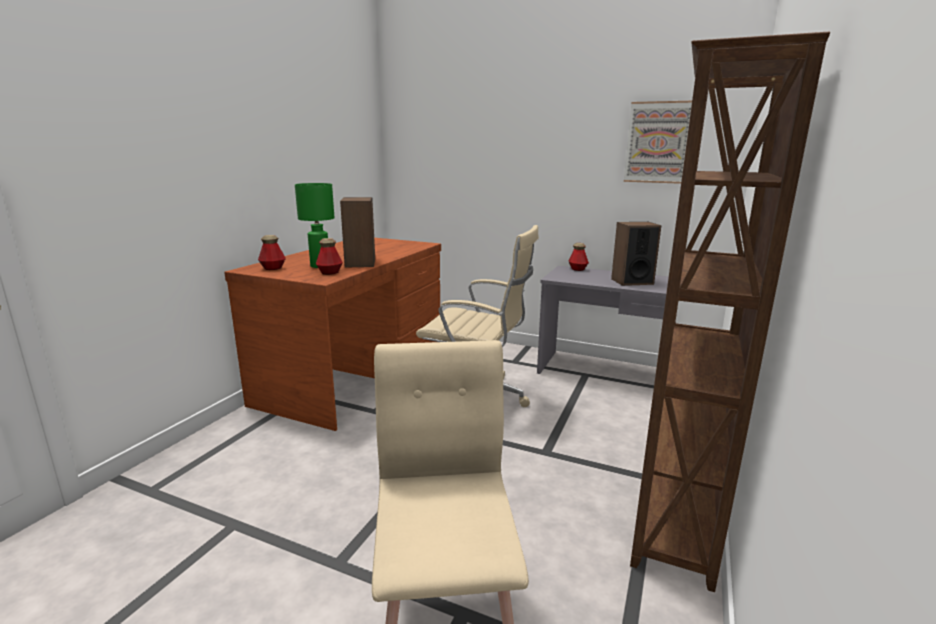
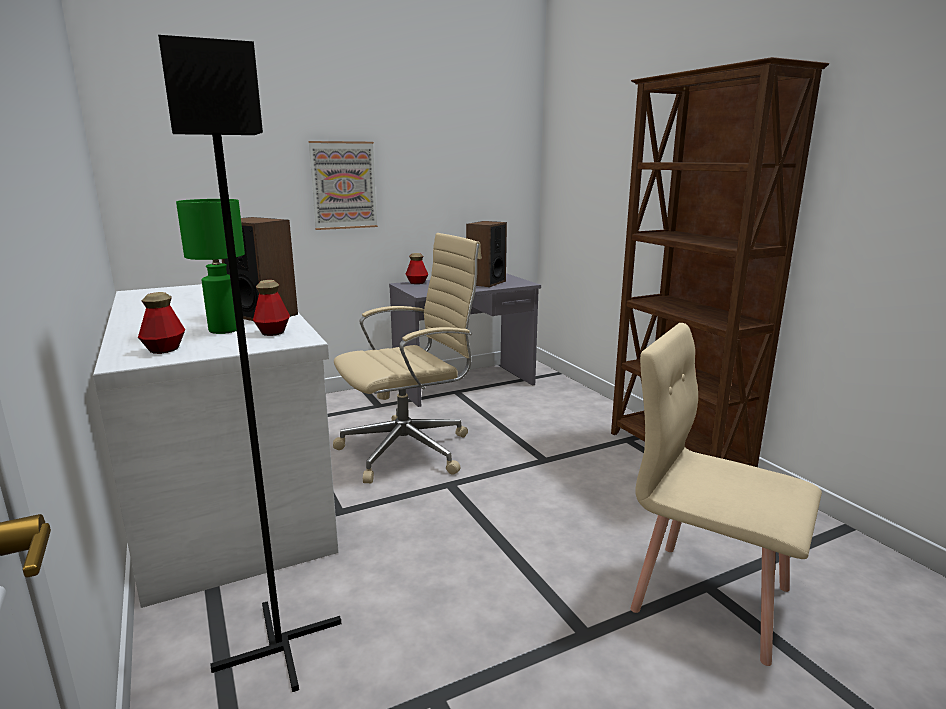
camera: 50 degrees left, 0 degrees up
brown desk [224,238,441,431] -> white desk [93,284,338,608]
picture [624,101,692,184] -> picture moved to [308,141,378,230]
none -> black floor lamp [158,35,341,692]

